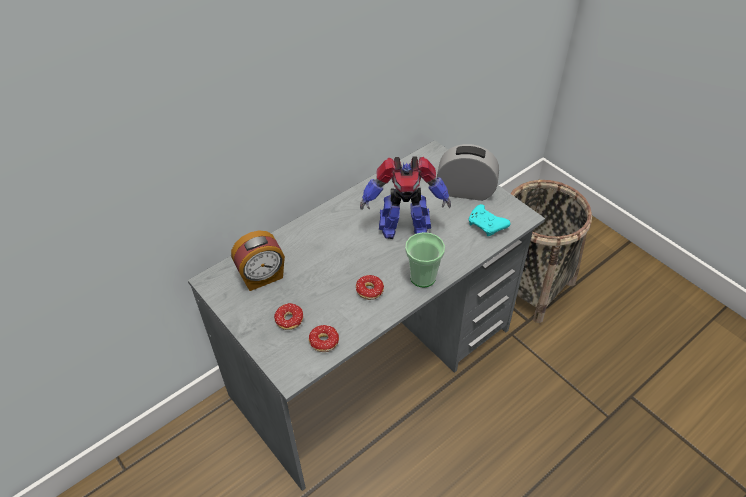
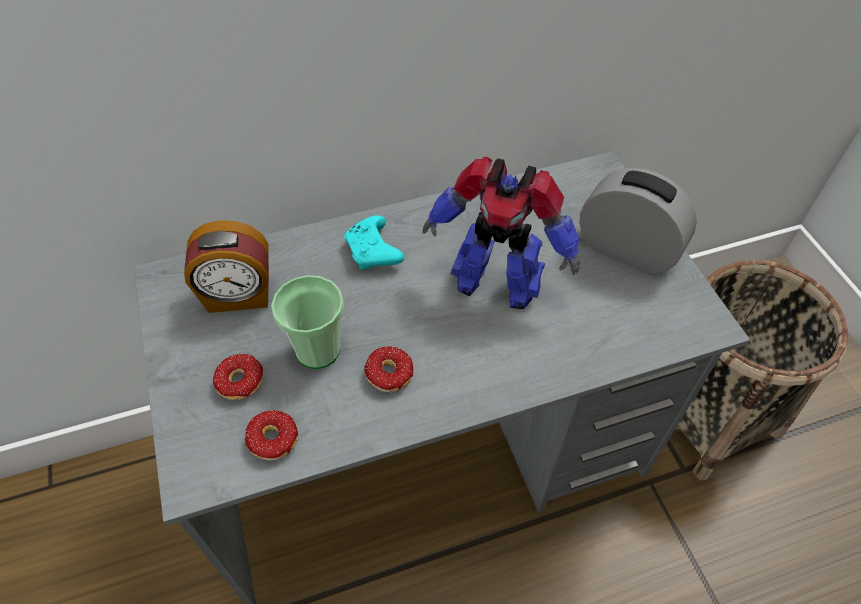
camera: 20 degrees right, 5 degrees up
cup [405,232,445,287] -> cup moved to [271,275,344,369]
turquoise game controller [469,204,511,236] -> turquoise game controller moved to [344,215,404,269]

